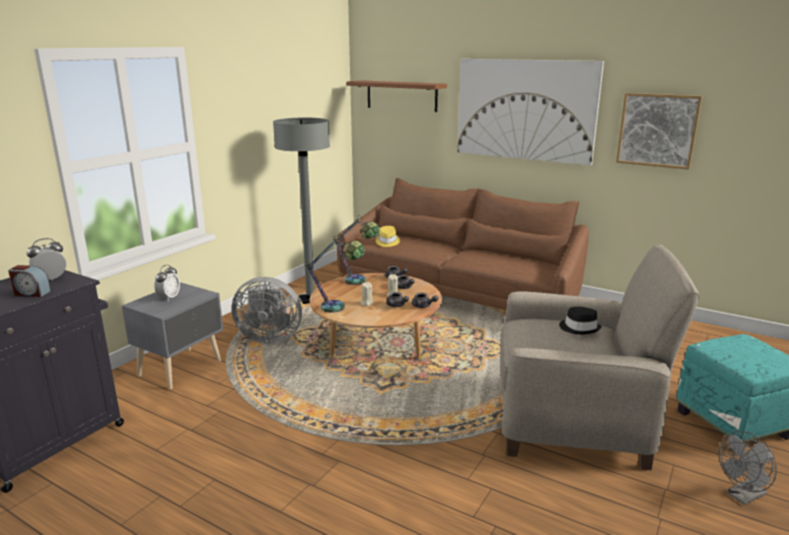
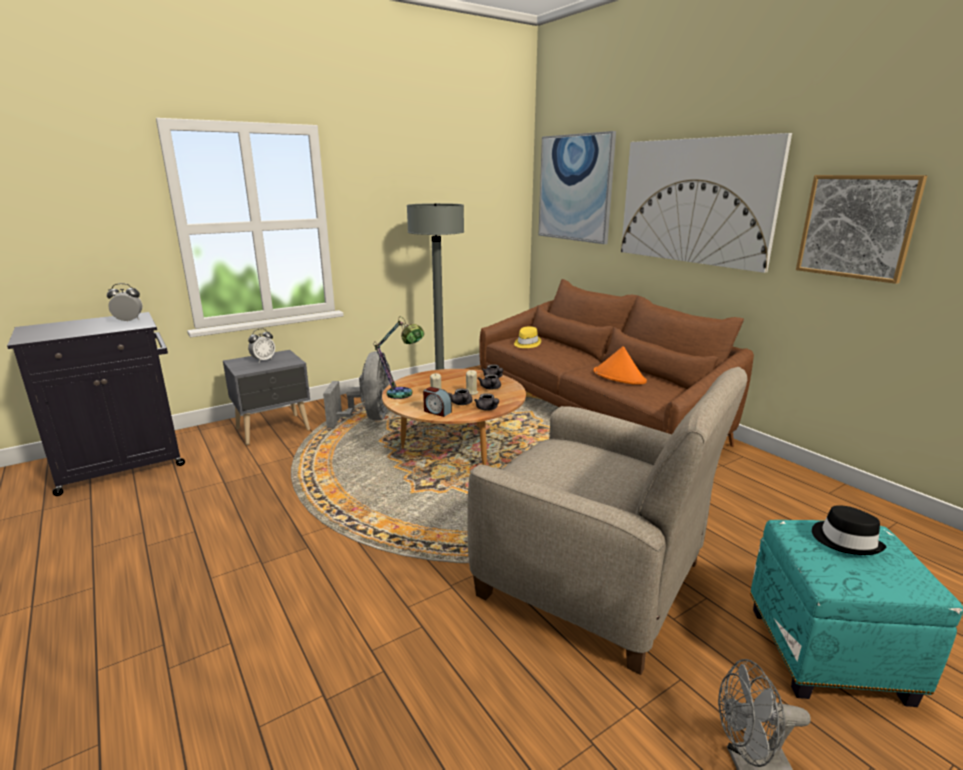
camera: 25 degrees right, 0 degrees up
alarm clock [8,265,51,297] -> alarm clock moved to [423,387,452,417]
grey fan [231,277,302,344] -> grey fan turned 120 degrees counterclockwise [323,351,392,428]
table lamp [333,215,380,285] -> none
brown shelf [346,80,447,112] -> picture [539,131,616,244]
black hat [559,307,602,334] -> black hat moved to [812,505,886,555]
none -> orange hat [593,346,647,385]

